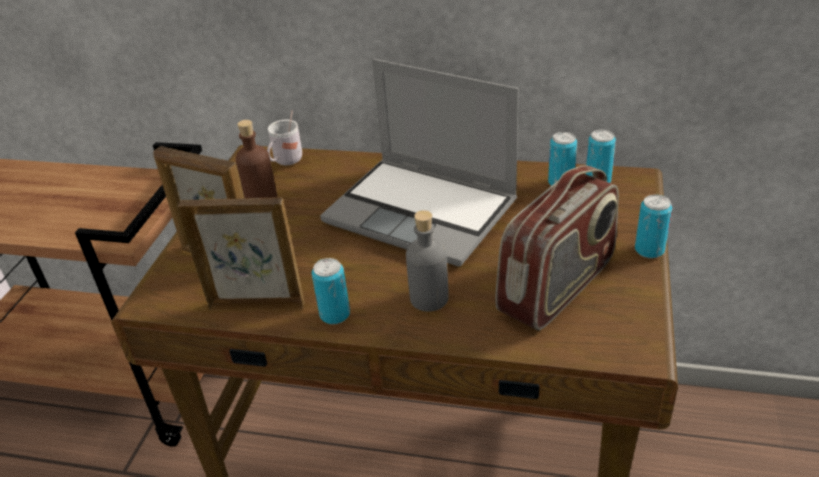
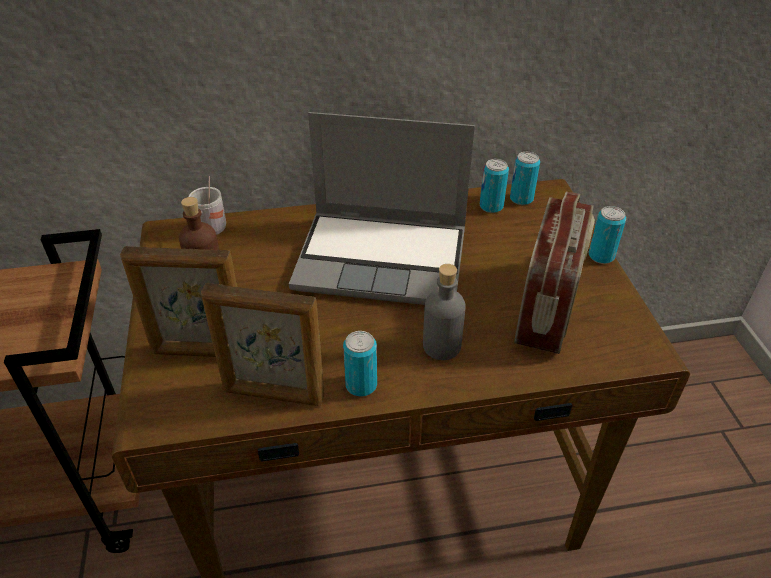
camera: 25 degrees left, 5 degrees up
picture frame [177,197,305,311] -> picture frame turned 150 degrees counterclockwise [201,283,324,406]

